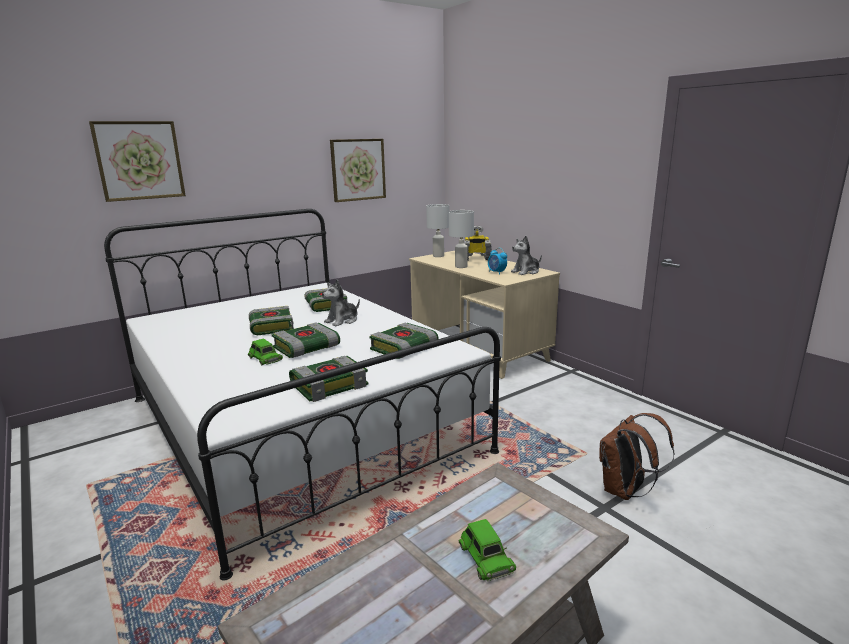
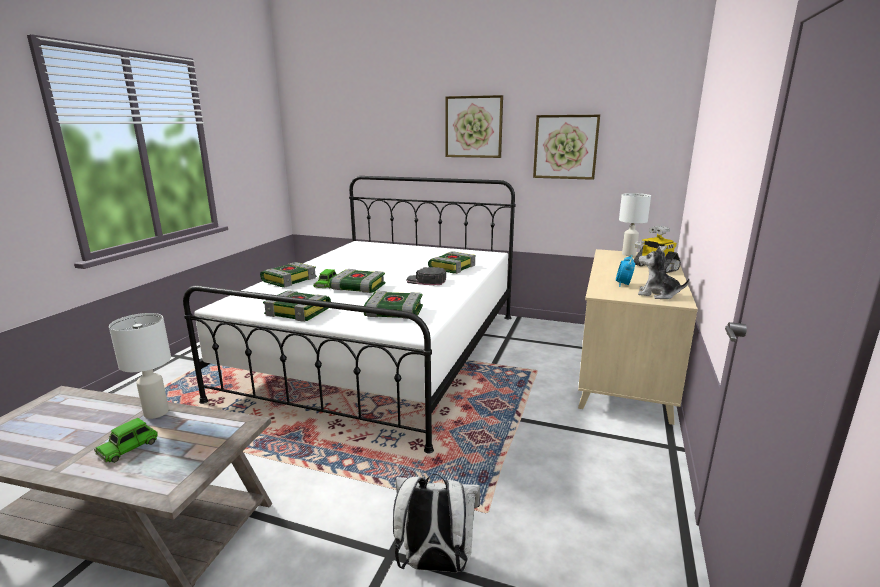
camera: 55 degrees right, 0 degrees up
picture [89,121,186,202] -> picture moved to [445,95,503,158]
book [249,306,294,335] -> book moved to [260,262,317,287]
plush toy [322,279,360,327] -> black cap [406,267,446,285]
white table lamp [449,210,474,268] -> white table lamp moved to [109,313,171,419]
brown backpack [599,413,674,500] -> white backpack [393,474,480,572]

